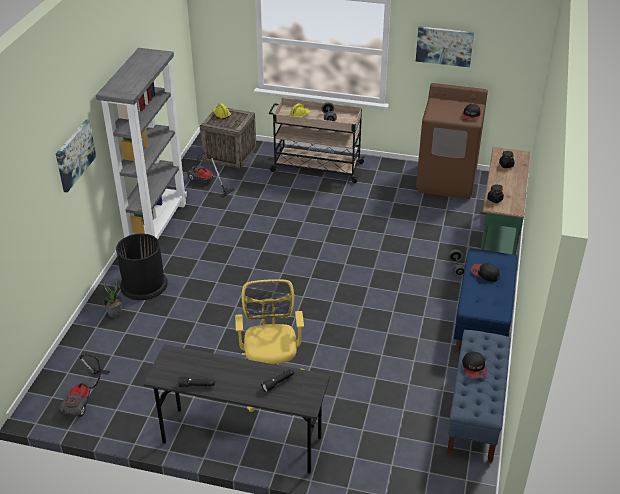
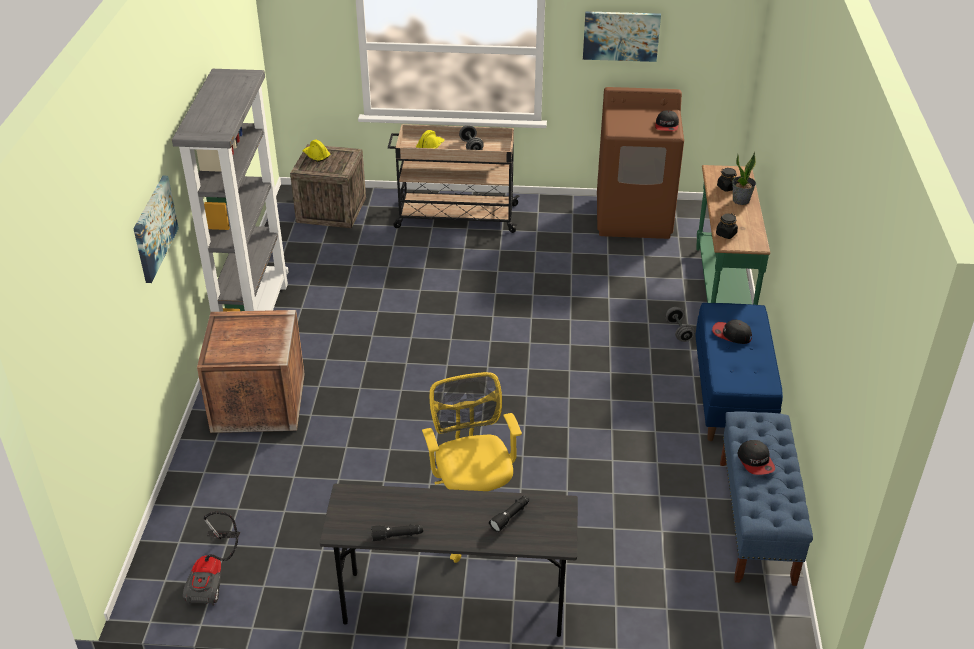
camera: 10 degrees left, 0 degrees up
potted plant [103,280,122,318] -> potted plant moved to [732,152,756,205]
black trash can [116,233,168,300] -> crate [197,310,305,433]
vacuum cleaner [187,152,235,197] -> none

